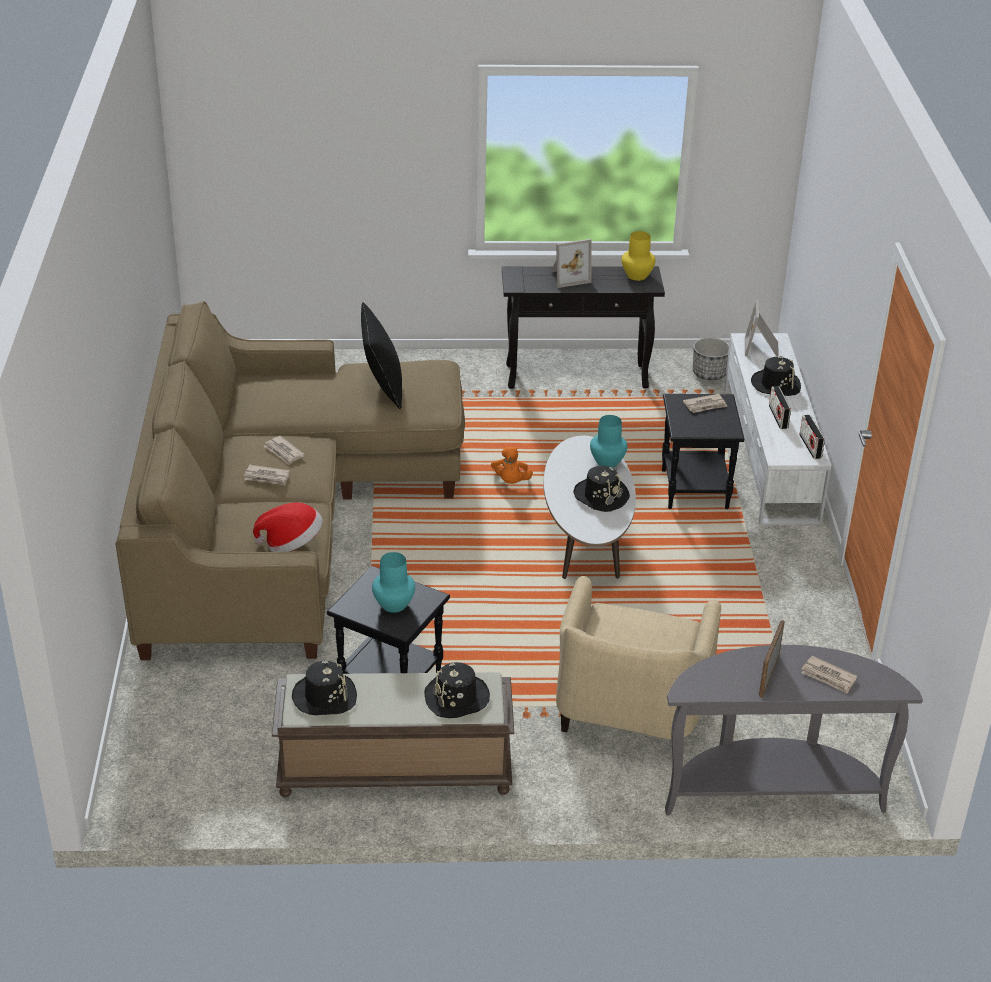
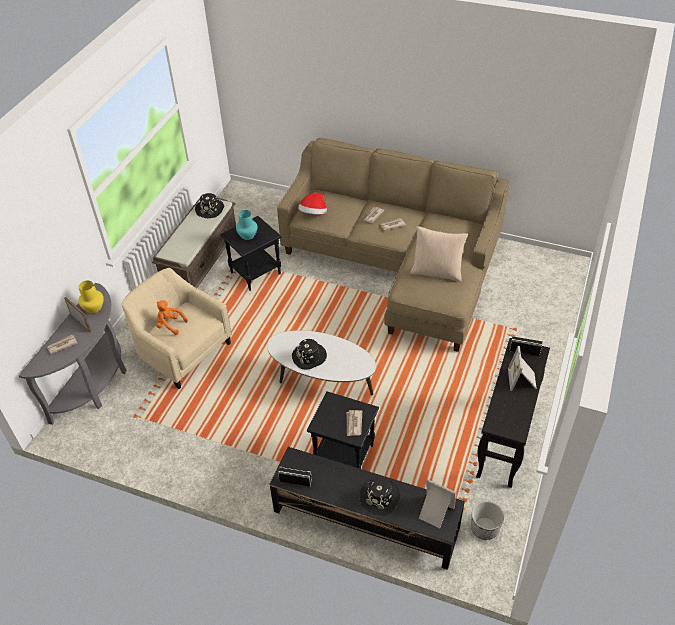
camera: 115 degrees right, 10 degrees up
black pillow [361,302,402,409] -> beige pillow [410,226,468,282]
black hat [424,662,490,718] -> none
orange plush toy [491,446,533,484] -> orange plush toy moved to [156,300,188,335]
turquoise vase [590,415,628,468] -> none
yellow vase [622,231,656,281] -> yellow vase moved to [78,281,104,313]
white tv stand [724,333,831,525] -> black tv stand [270,447,465,570]
radio [769,386,791,429] -> radio moved to [510,336,543,356]

